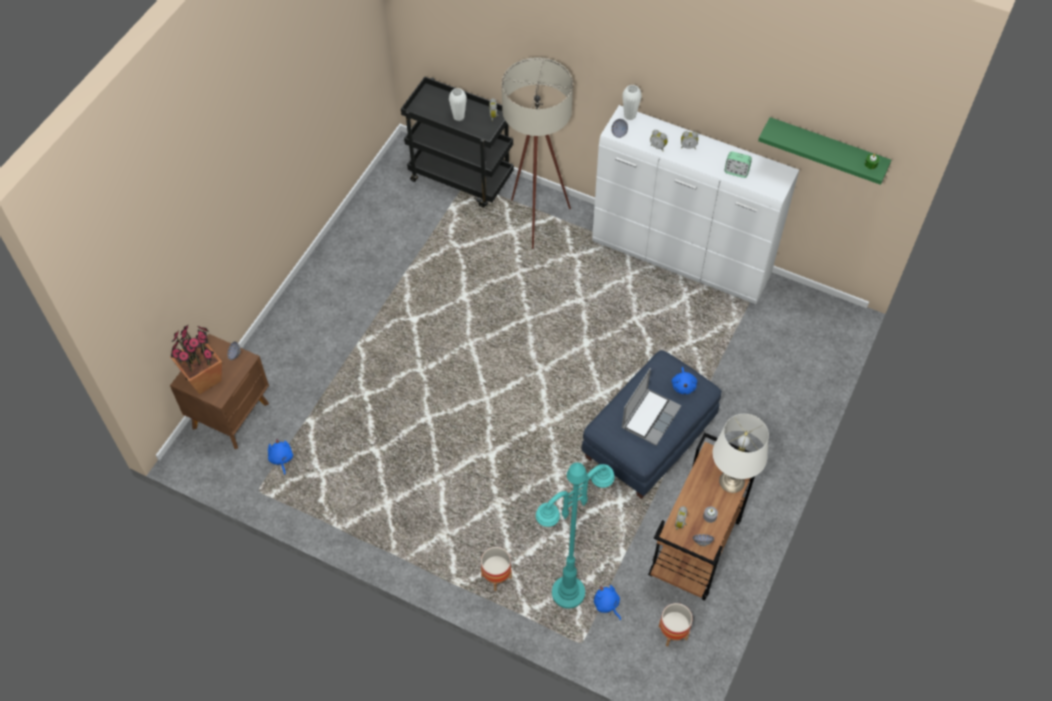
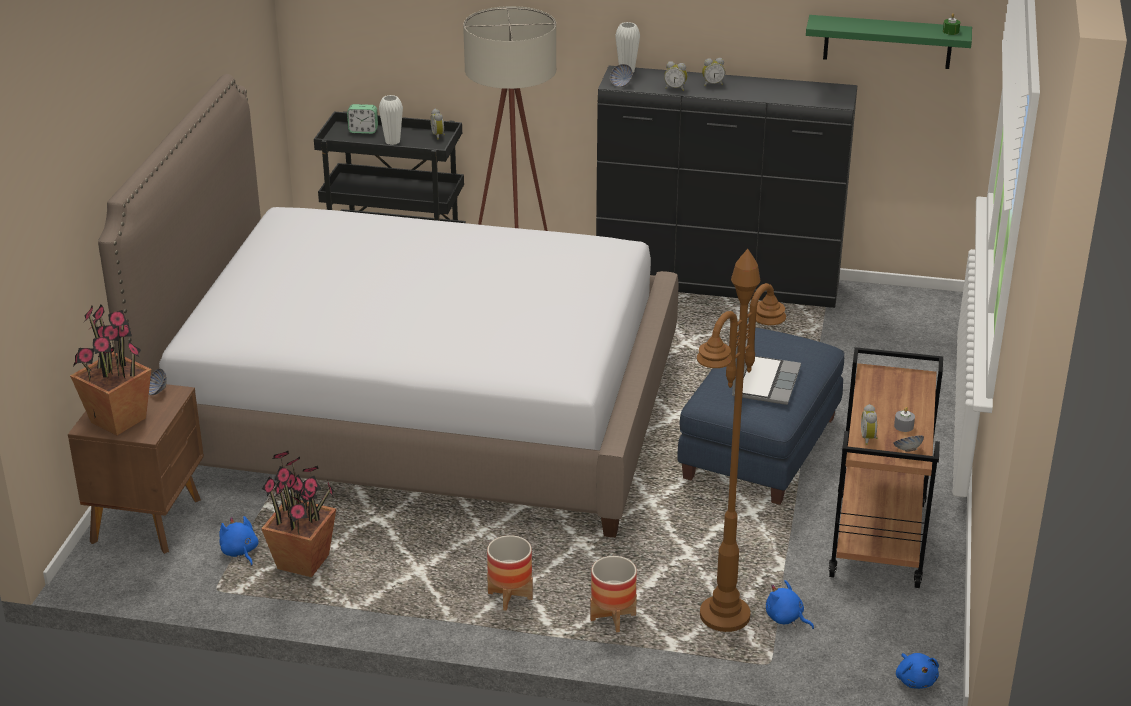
camera: 15 degrees left, 25 degrees down
turquoise floor lamp [536,462,615,609] -> brown floor lamp [697,249,786,632]
white dresser [592,105,799,305] -> black dresser [596,65,858,308]
planter [659,603,693,647] -> planter moved to [487,535,533,611]
blue plush toy [671,367,697,395] -> blue plush toy moved to [896,653,939,689]
white table lamp [713,414,769,493] -> none
alarm clock [724,152,752,178] -> alarm clock moved to [347,104,378,134]
none -> bed [98,74,678,538]
none -> potted plant [261,451,336,577]

